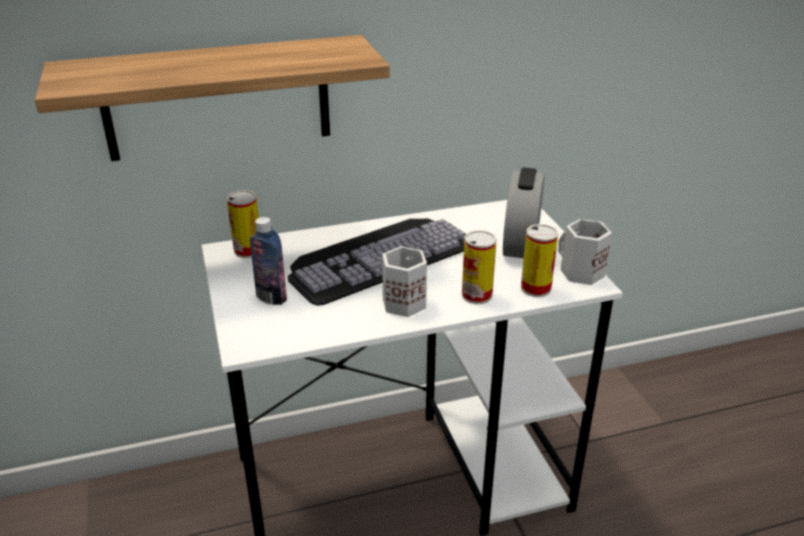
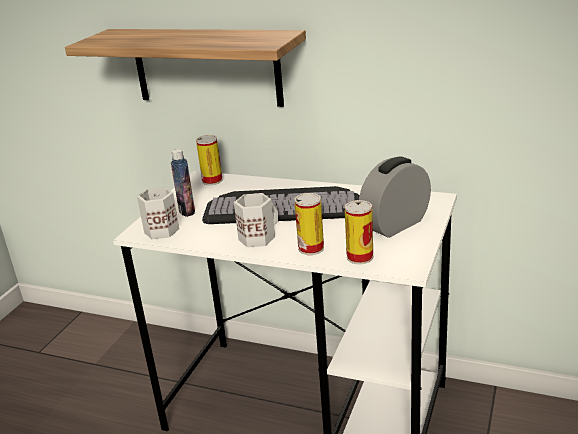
camera: 40 degrees right, 5 degrees down
white mug [558,219,612,285] -> white mug moved to [137,187,179,239]

